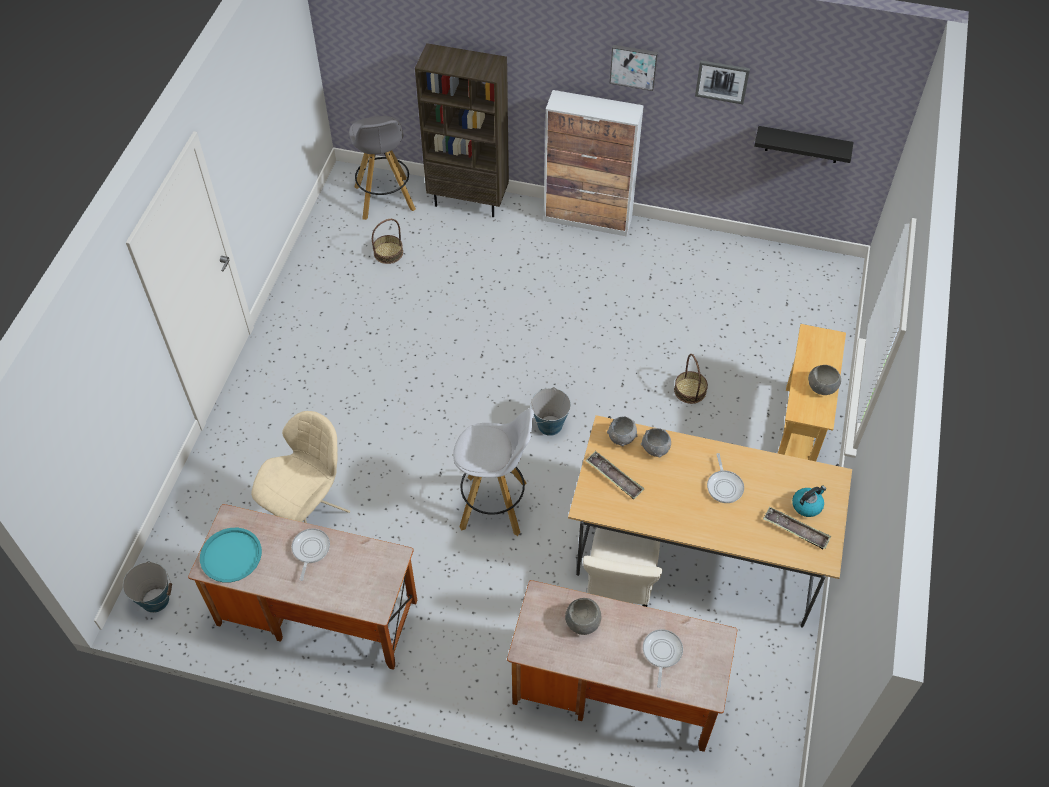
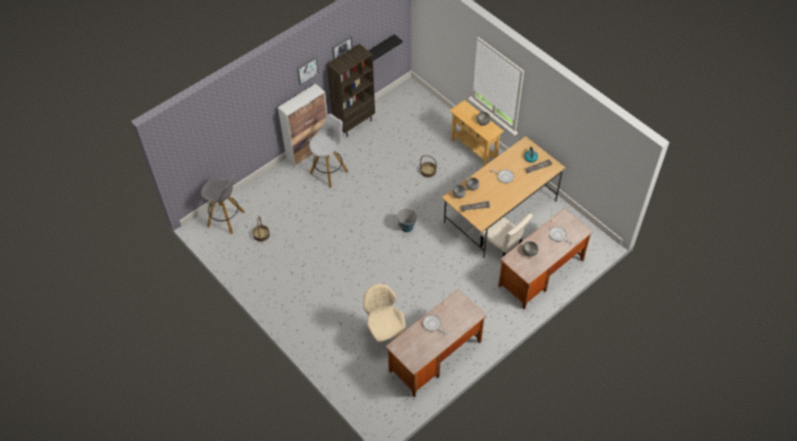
camera: 55 degrees left, 0 degrees up
bucket [123,561,172,613] -> none
turquoise tray [200,528,262,583] -> none
brown bookcase [415,43,509,217] -> brown bookcase moved to [327,44,375,137]
white stool [453,408,534,536] -> white stool moved to [309,114,348,187]

